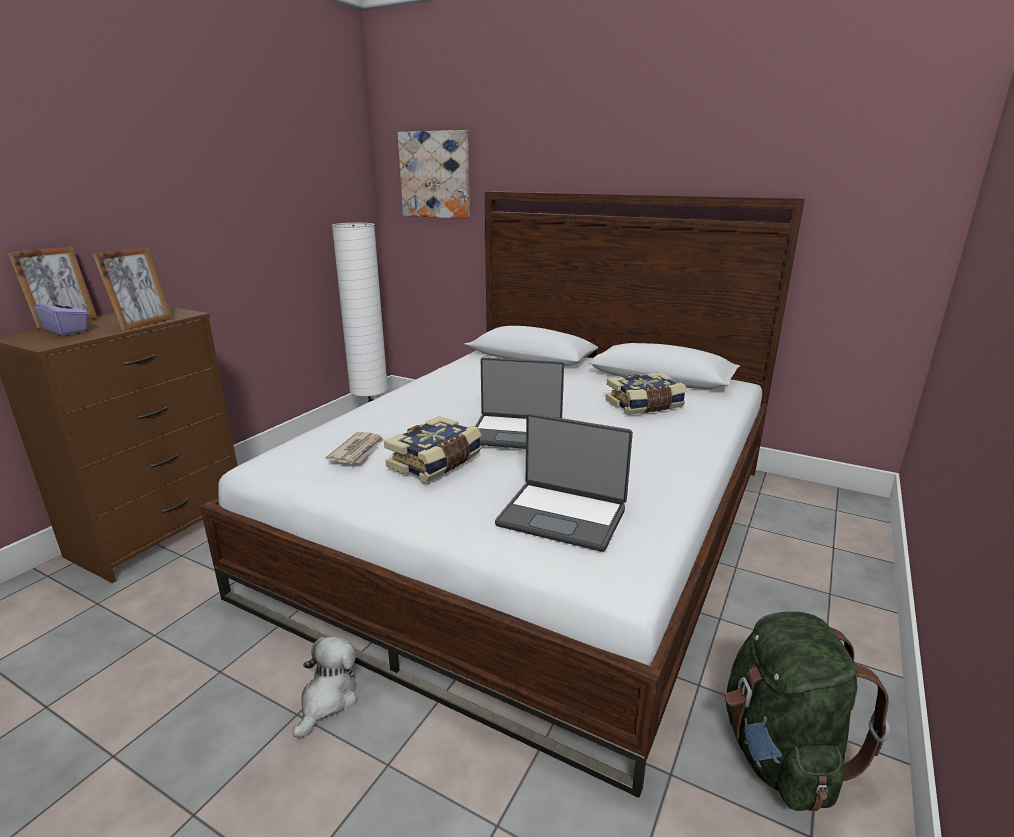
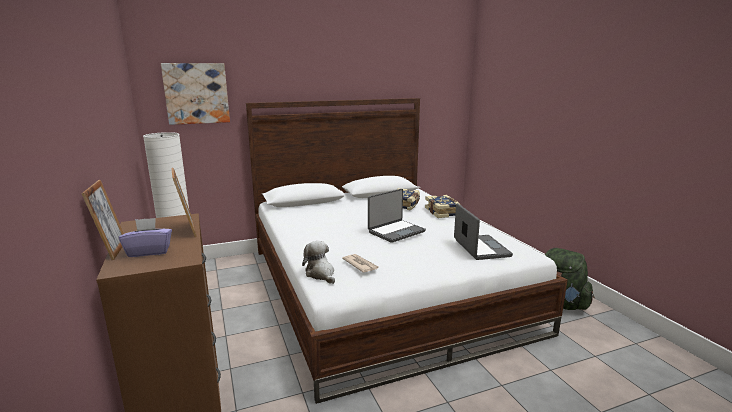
camera: 50 degrees left, 5 degrees down
plush toy [293,636,357,739] -> plush toy moved to [302,241,335,284]
book [384,416,482,482] -> book moved to [425,195,461,218]
laptop [495,413,633,552] -> laptop turned 75 degrees counterclockwise [454,203,513,260]

